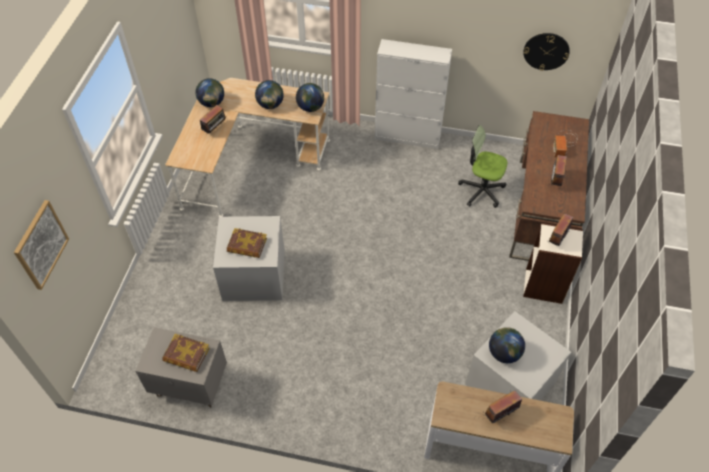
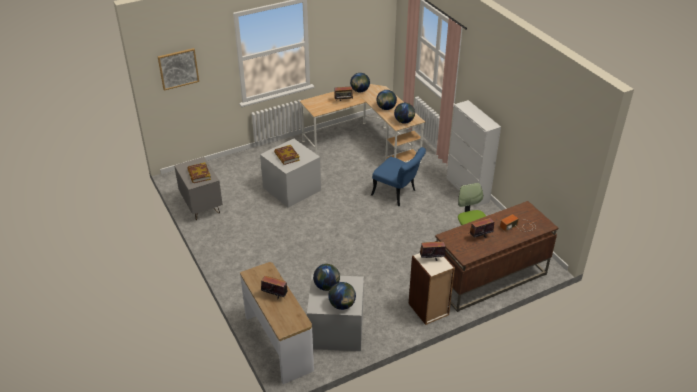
camera: 50 degrees right, 15 degrees down
wall clock [523,33,570,71] -> none
none -> globe [328,282,356,310]
none -> blue chair [371,147,426,206]

